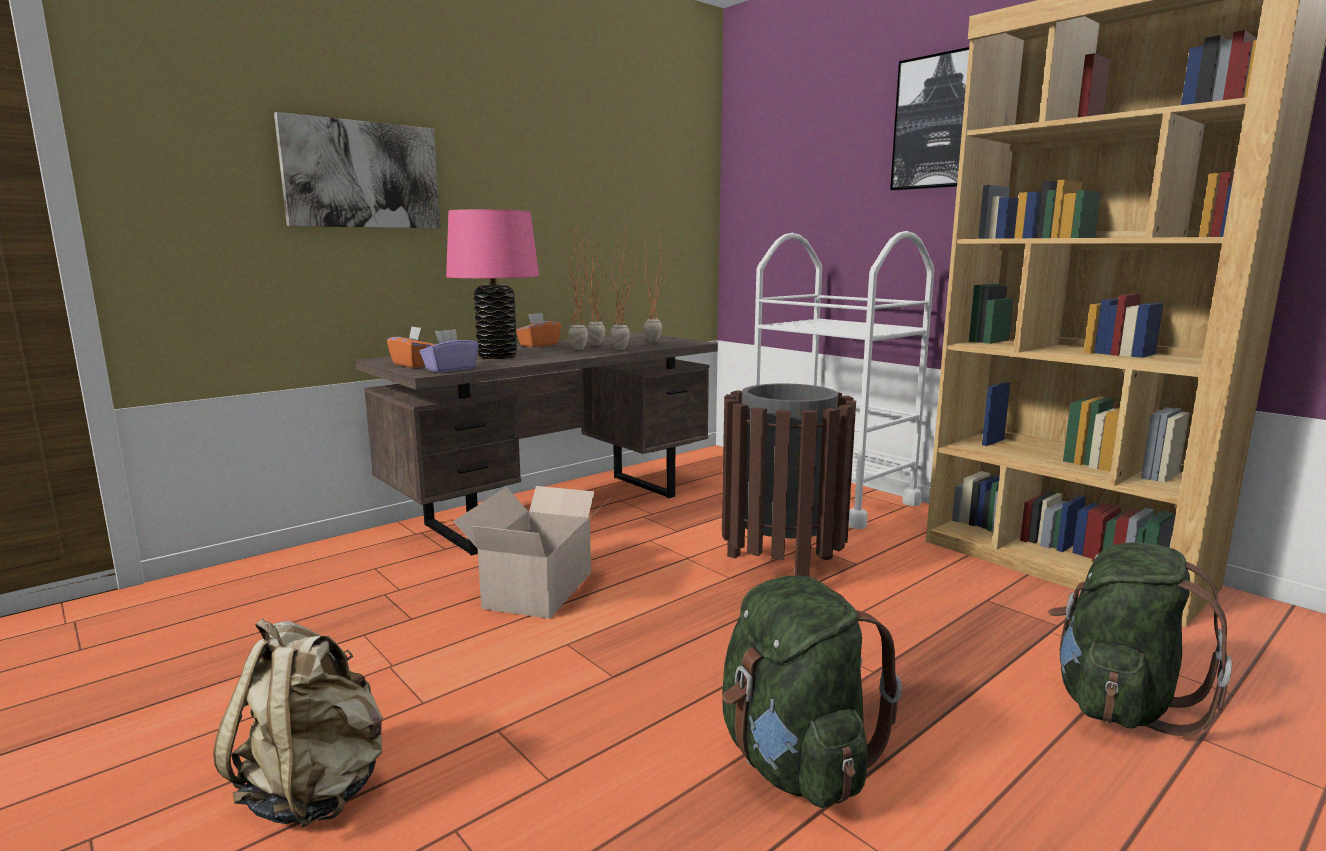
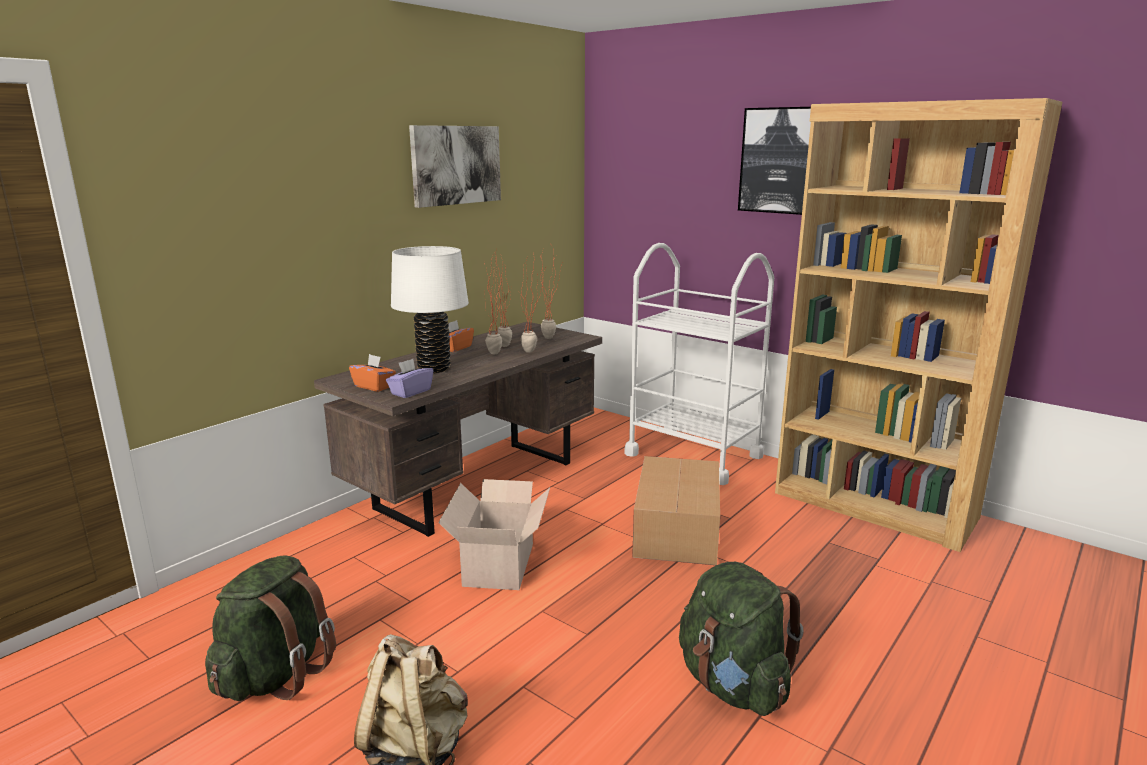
camera: 10 degrees left, 5 degrees up
picture [274,112,441,228] -> picture moved to [409,125,501,208]
pink table lamp [446,209,539,359] -> white table lamp [391,246,469,373]
brown trash can [722,383,856,577] -> cardboard box [632,456,720,565]
green backpack [1048,542,1233,736] -> green backpack moved to [205,555,336,701]

